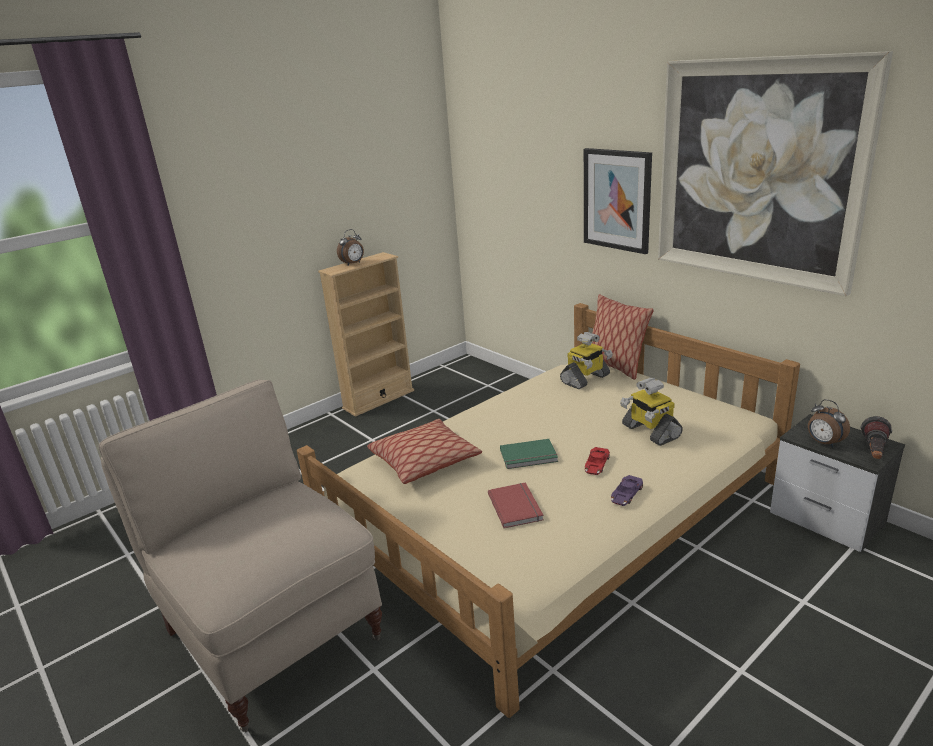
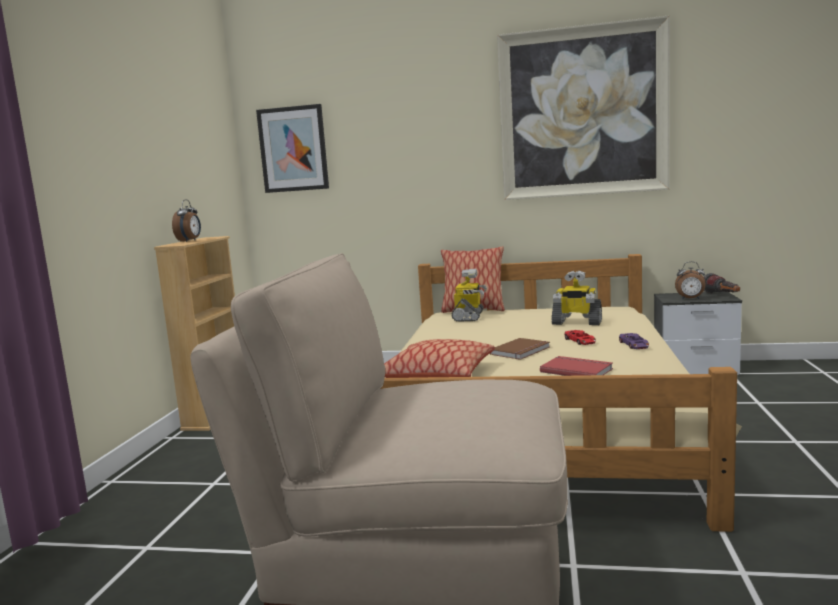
camera: 40 degrees left, 15 degrees down
green book [500,439,558,469] -> brown book [490,338,550,360]
picture [584,148,652,254] -> picture moved to [256,104,329,193]

